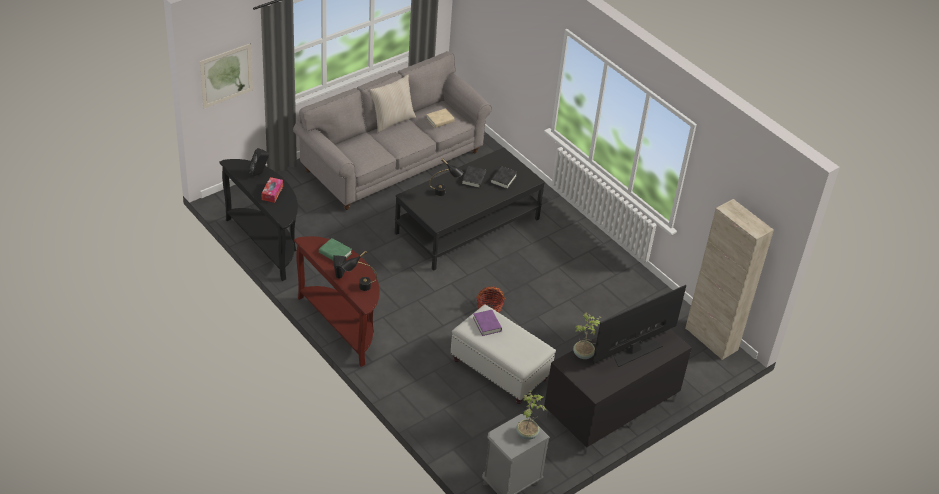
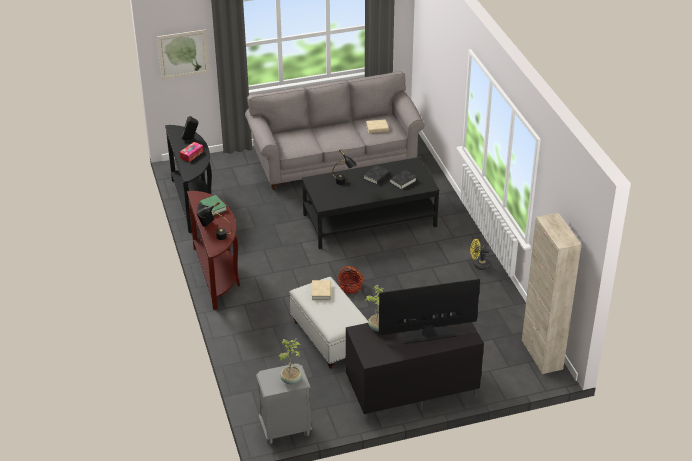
camera: 25 degrees right, 5 degrees down
beige pillow [370,75,416,132] -> none
purple book [473,310,502,336] -> beige book [311,280,331,300]
none -> yellow fan [470,239,490,270]

